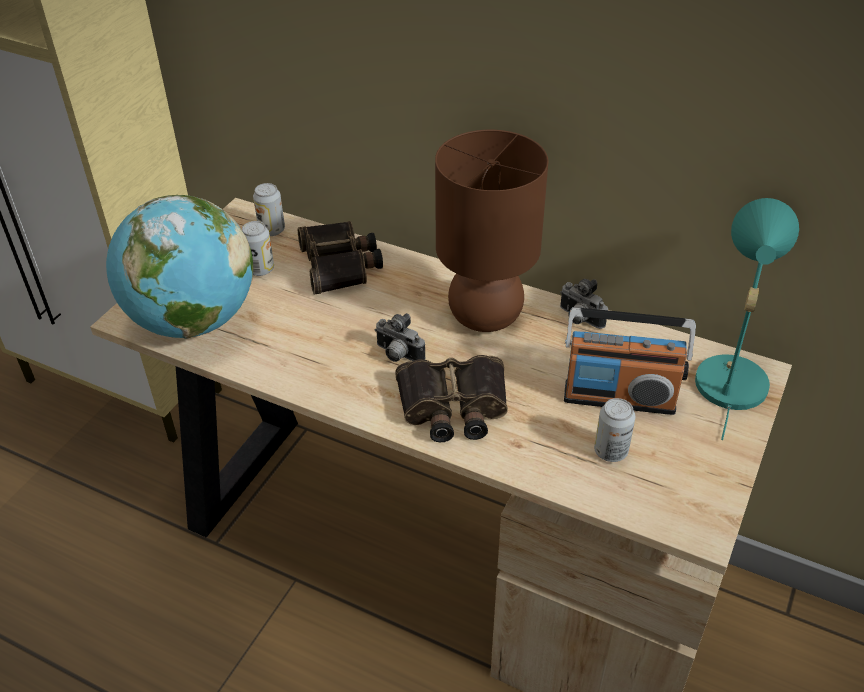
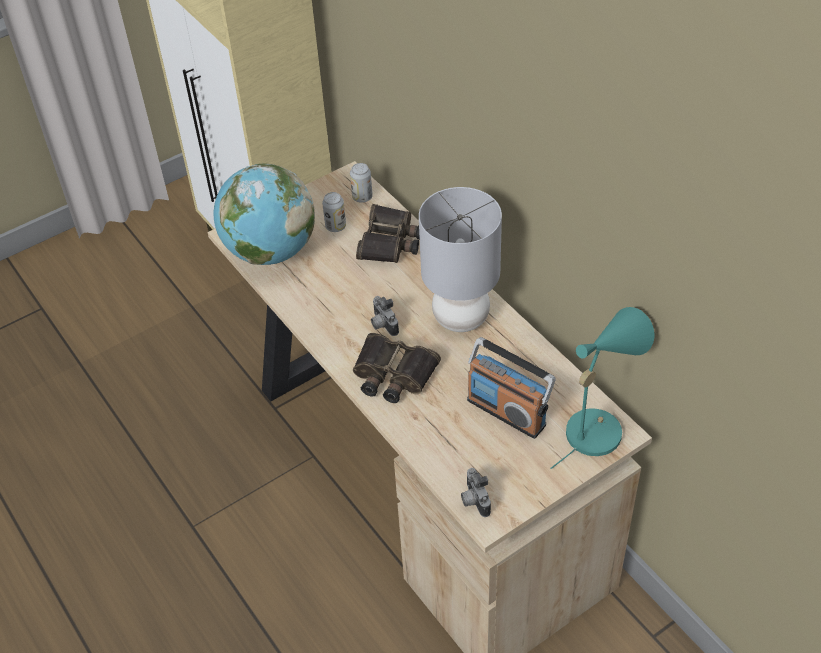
camera: 30 degrees right, 5 degrees up
brown table lamp [435,130,549,332] -> grey table lamp [419,187,502,332]
camera [560,279,608,329] -> camera moved to [461,468,491,517]
can [594,398,636,462] -> none

